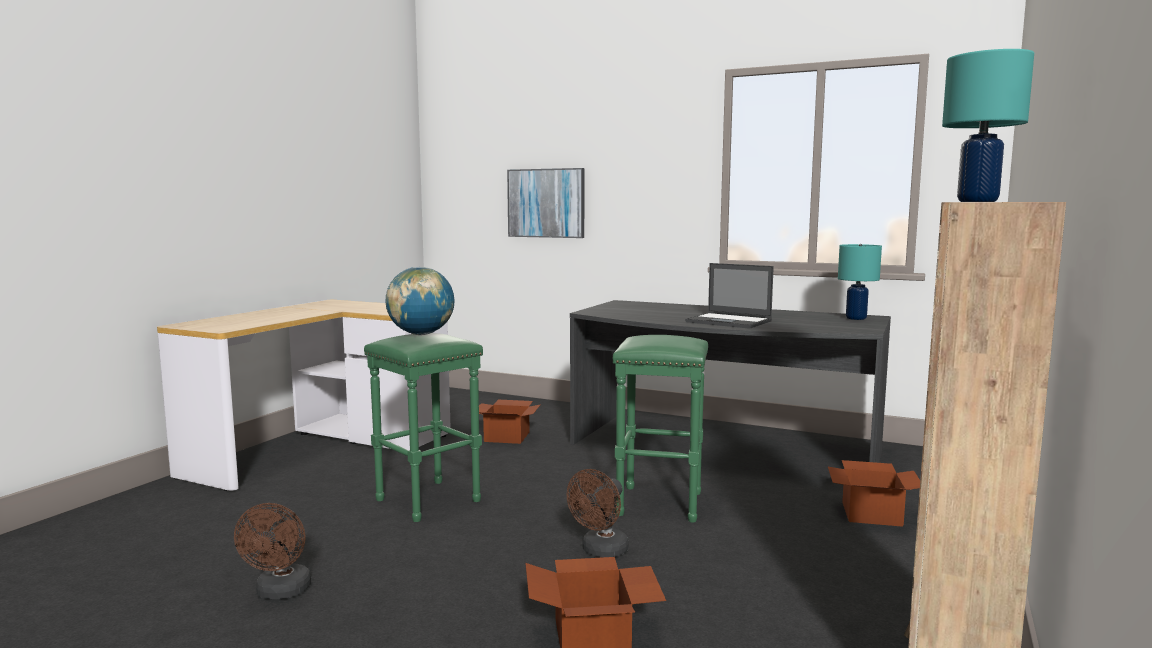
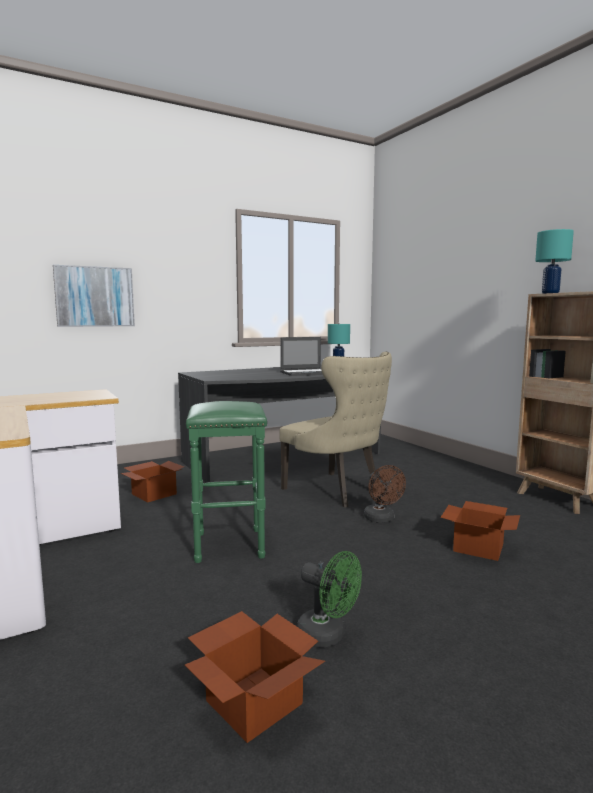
camera: 55 degrees left, 0 degrees up
brown fan [234,503,311,599] -> green fan [297,551,362,647]
globe [385,267,455,335] -> none
green stool [613,335,708,523] -> beige chair [280,352,392,507]
cardboard box [828,460,920,527] -> cardboard box moved to [185,611,325,743]

